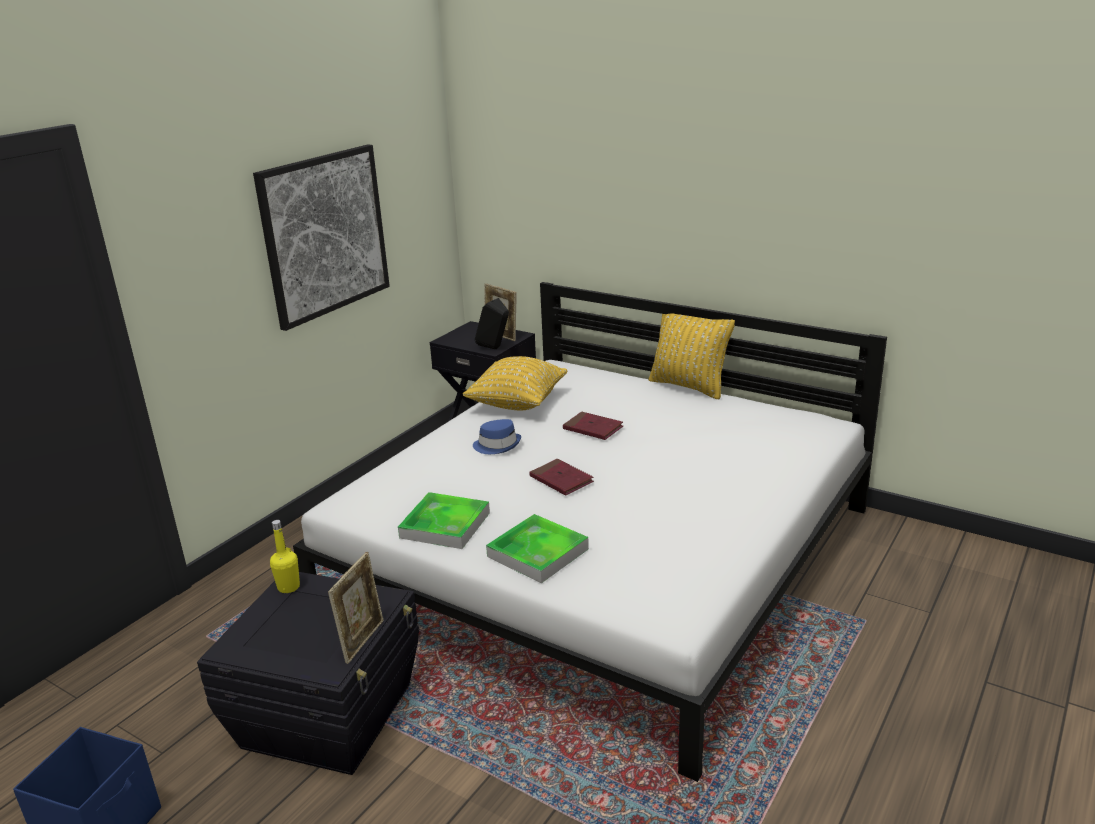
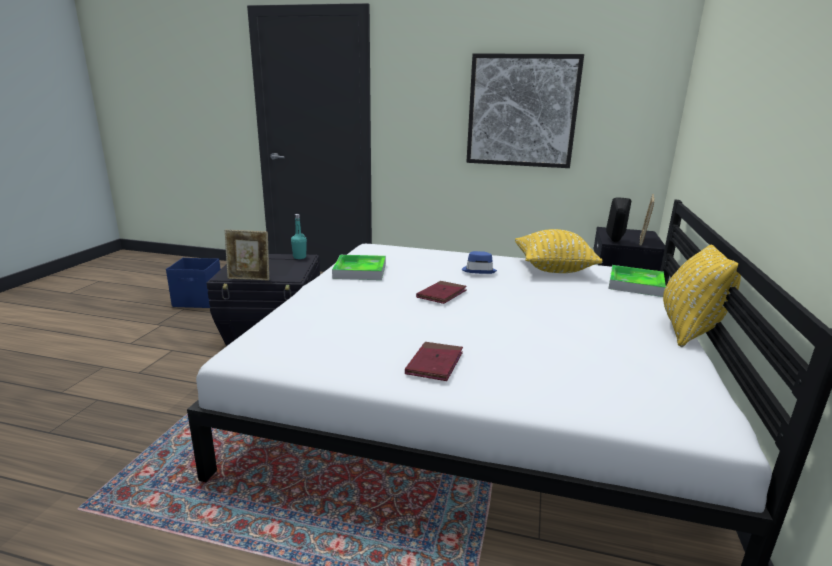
camera: 70 degrees right, 5 degrees down
yellow bottle [270,520,300,593] -> turquoise bottle [291,214,307,259]
tray [486,514,589,583] -> tray moved to [609,265,666,297]
red book [563,412,623,440] -> red book moved to [405,342,463,381]

